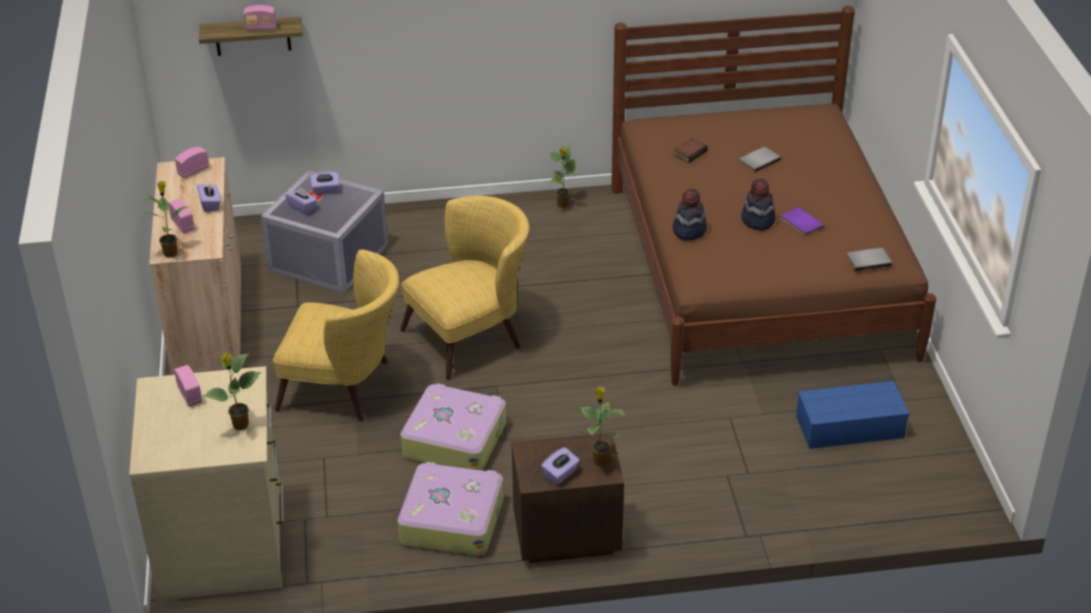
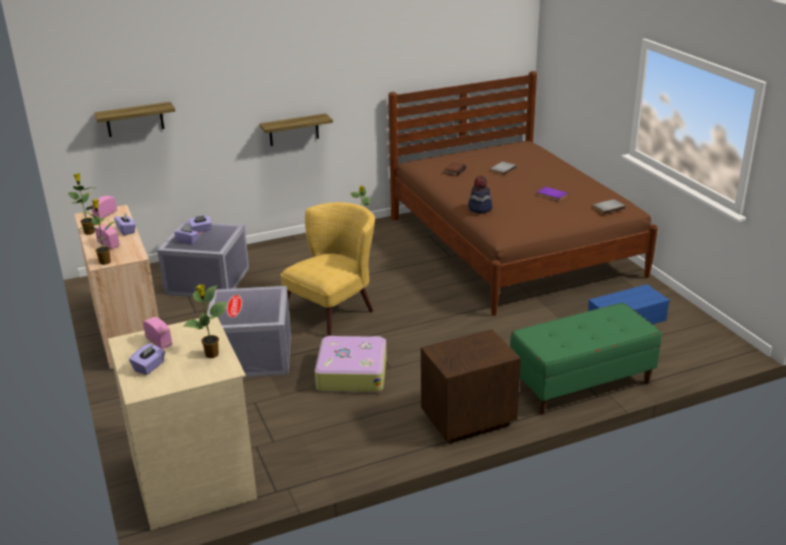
camera: 15 degrees left, 10 degrees down
radio [243,5,276,30] -> none
yellow armchair [273,249,399,421] -> grey storage box [207,286,291,377]
suitcase [398,462,504,556] -> none
purple tissue box [541,447,580,485] -> purple tissue box moved to [129,343,165,375]
potted plant [580,386,624,466] -> potted plant moved to [67,173,96,235]
hat [741,179,775,231] -> none
none -> shelf [259,113,333,146]
none -> green bench [510,303,662,415]

